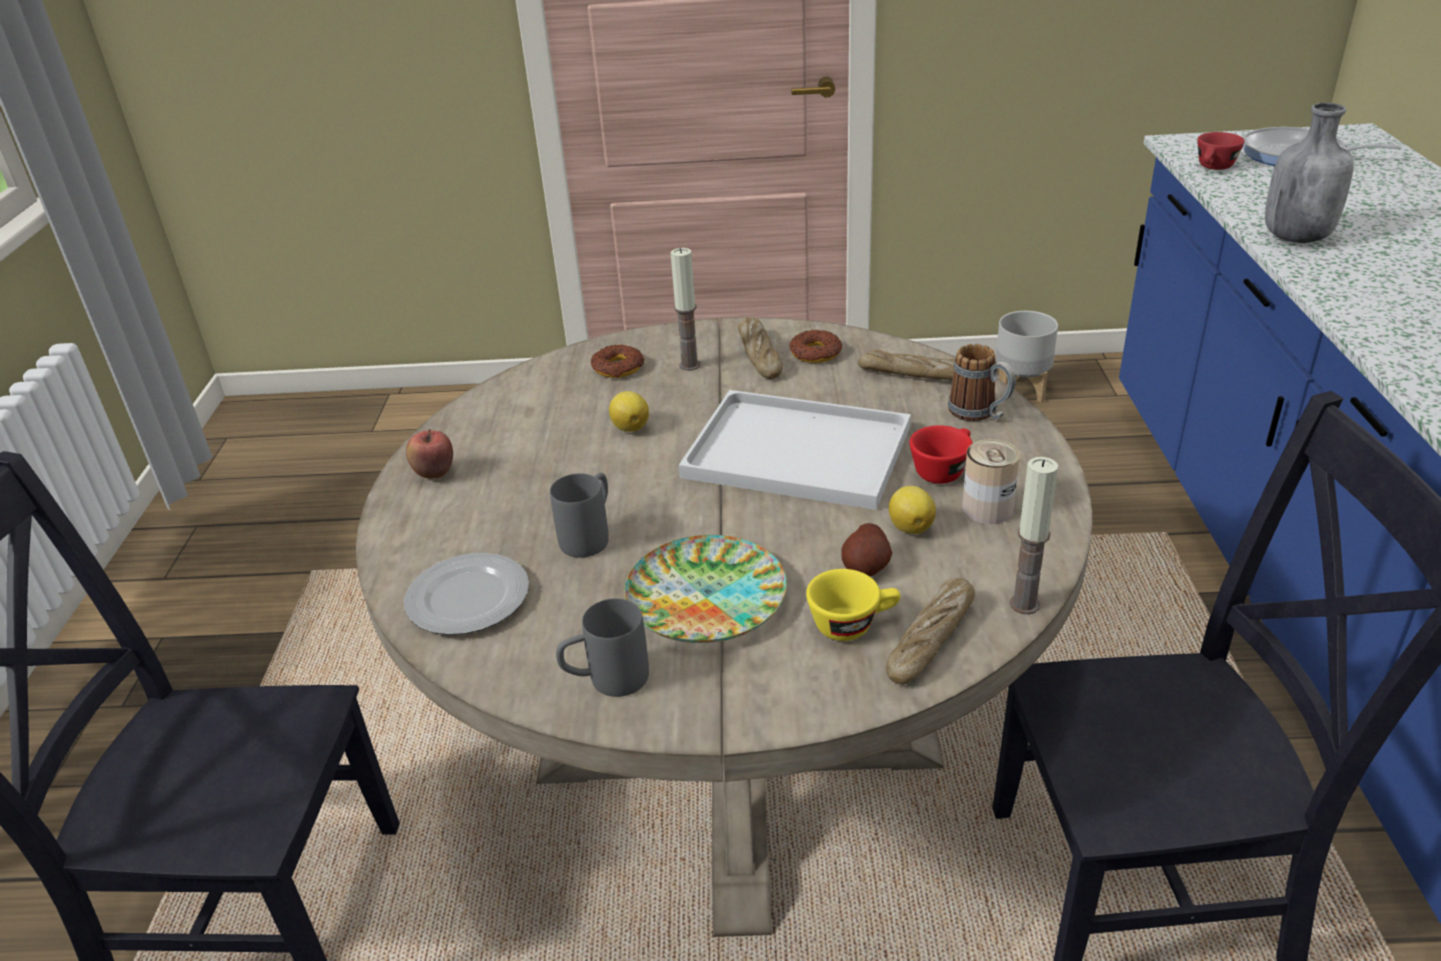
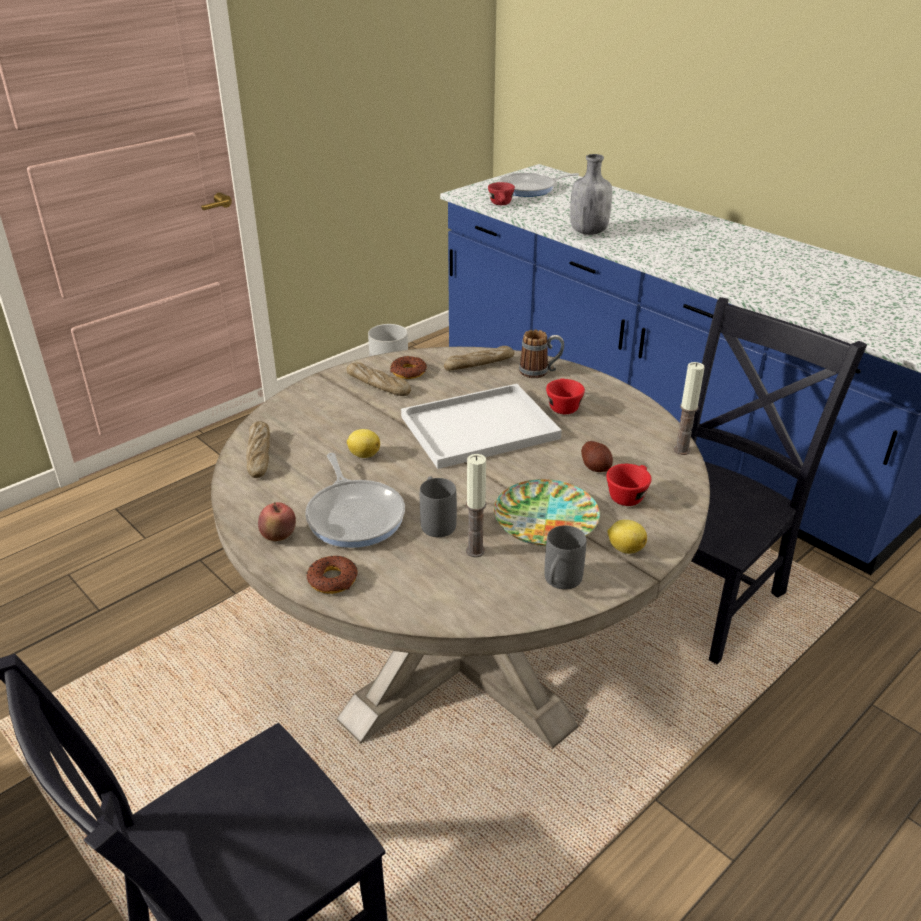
camera: 45 degrees left, 0 degrees up
plate [404,553,529,635] -> none
donut [591,345,644,378] -> donut moved to [307,556,357,594]
candle [671,248,700,371] -> candle moved to [466,454,487,557]
yellow cup [806,569,900,641] -> red cup [606,464,651,506]
bread [886,578,975,684] -> bread moved to [246,421,270,478]
lemon [889,486,936,534] -> lemon moved to [607,520,647,554]
can [962,439,1020,524] -> none
none -> frying pan [305,453,405,548]

